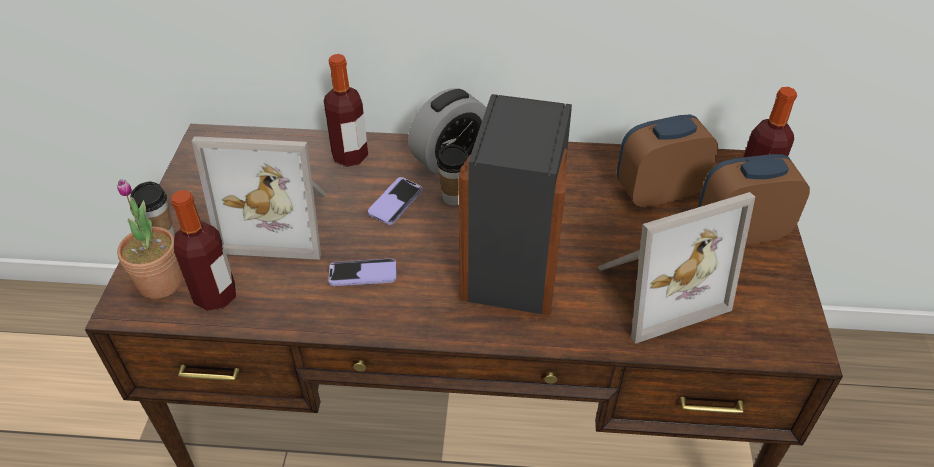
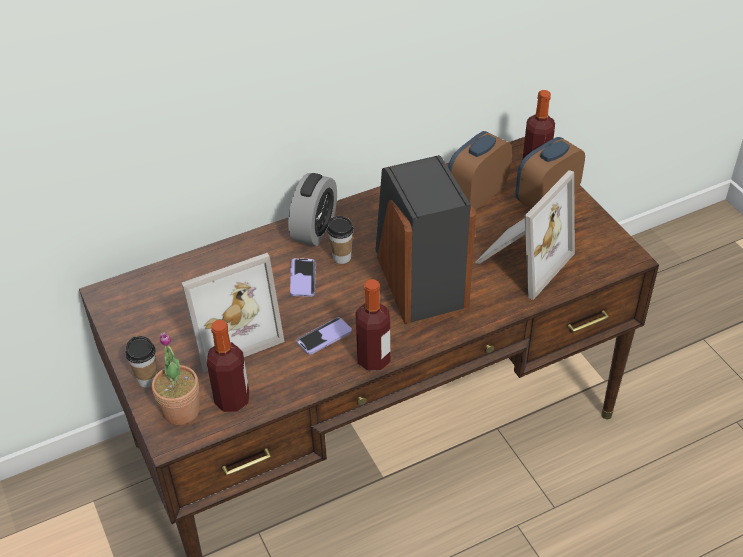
camera: 30 degrees left, 0 degrees up
bottle [324,54,368,167] -> bottle moved to [356,279,390,371]

